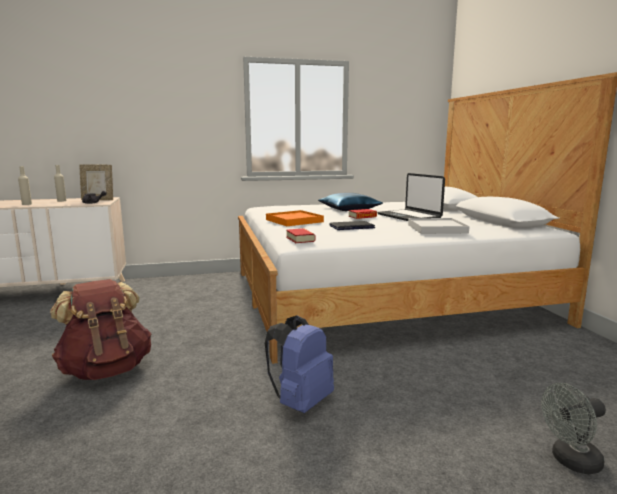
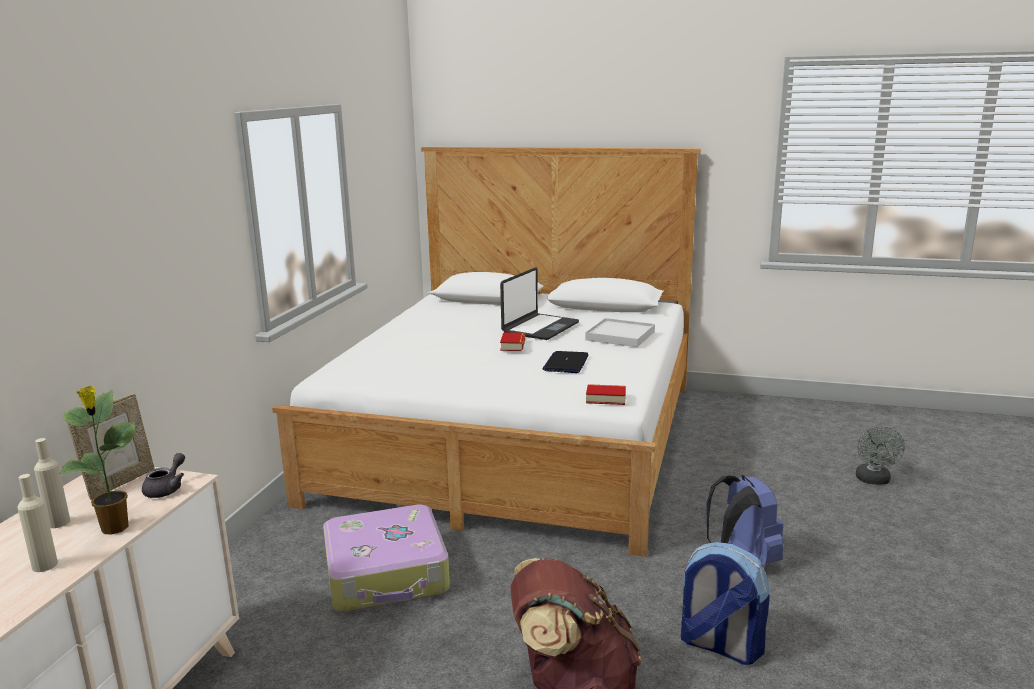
camera: 60 degrees left, 5 degrees up
orange tray [266,210,324,226] -> none
blue pillow [318,193,383,211] -> none
laptop [377,173,445,221] -> laptop turned 60 degrees counterclockwise [500,267,579,340]
none -> potted plant [59,386,136,535]
none -> suitcase [323,504,450,612]
none -> backpack [681,542,769,665]

